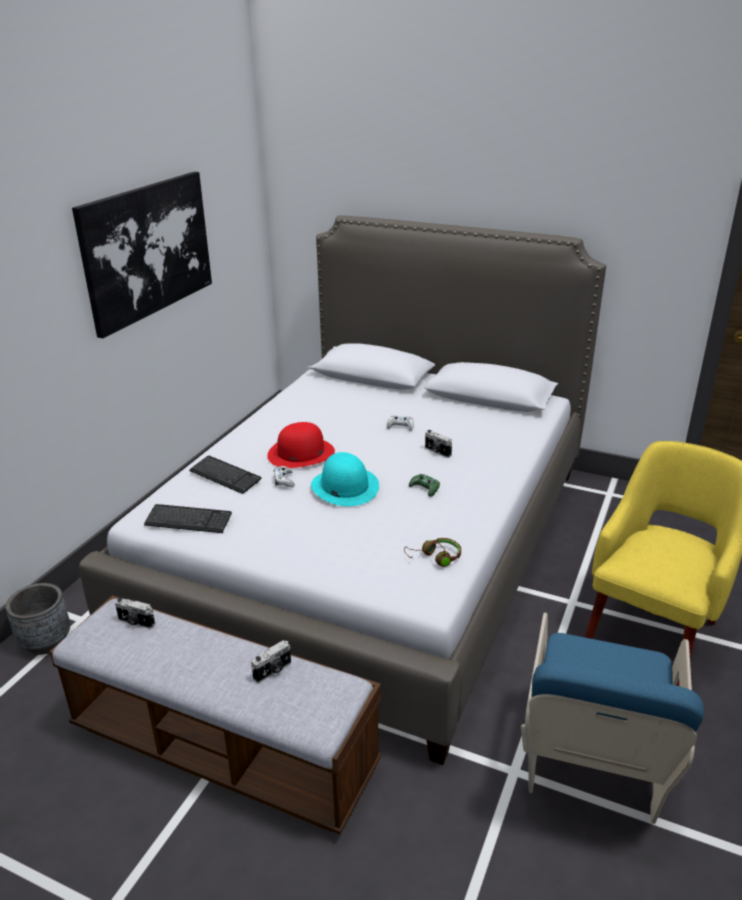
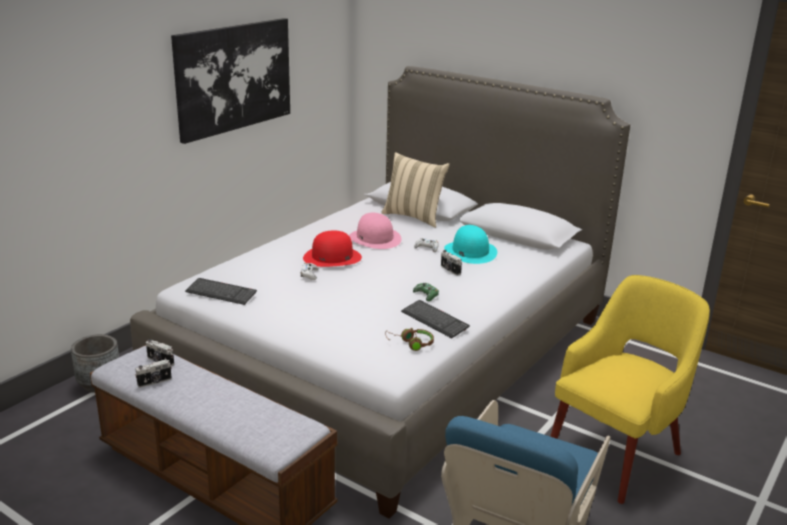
camera: 10 degrees right, 5 degrees down
keyboard [189,456,261,494] -> keyboard moved to [401,300,470,338]
camera [251,640,291,683] -> camera moved to [135,359,172,388]
turquoise hat [311,452,379,506] -> turquoise hat moved to [444,225,497,264]
none -> pink hat [349,213,402,249]
none -> beige pillow [381,152,450,228]

